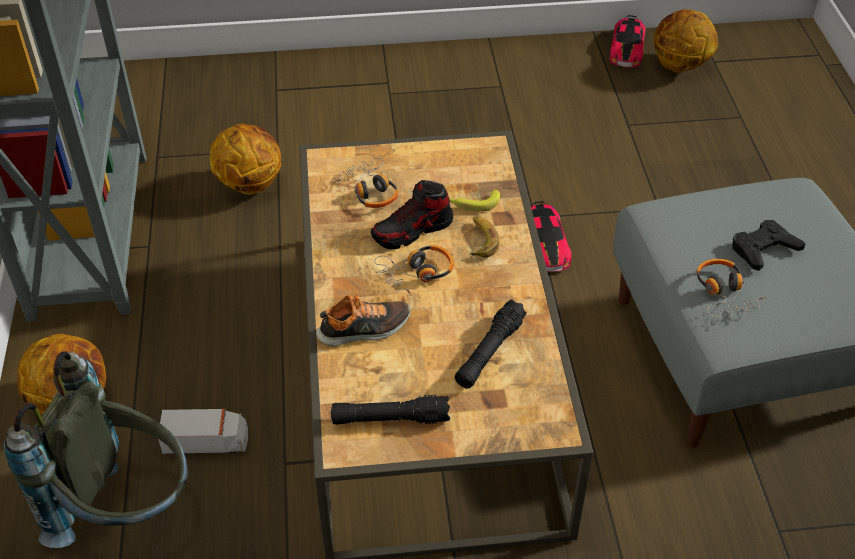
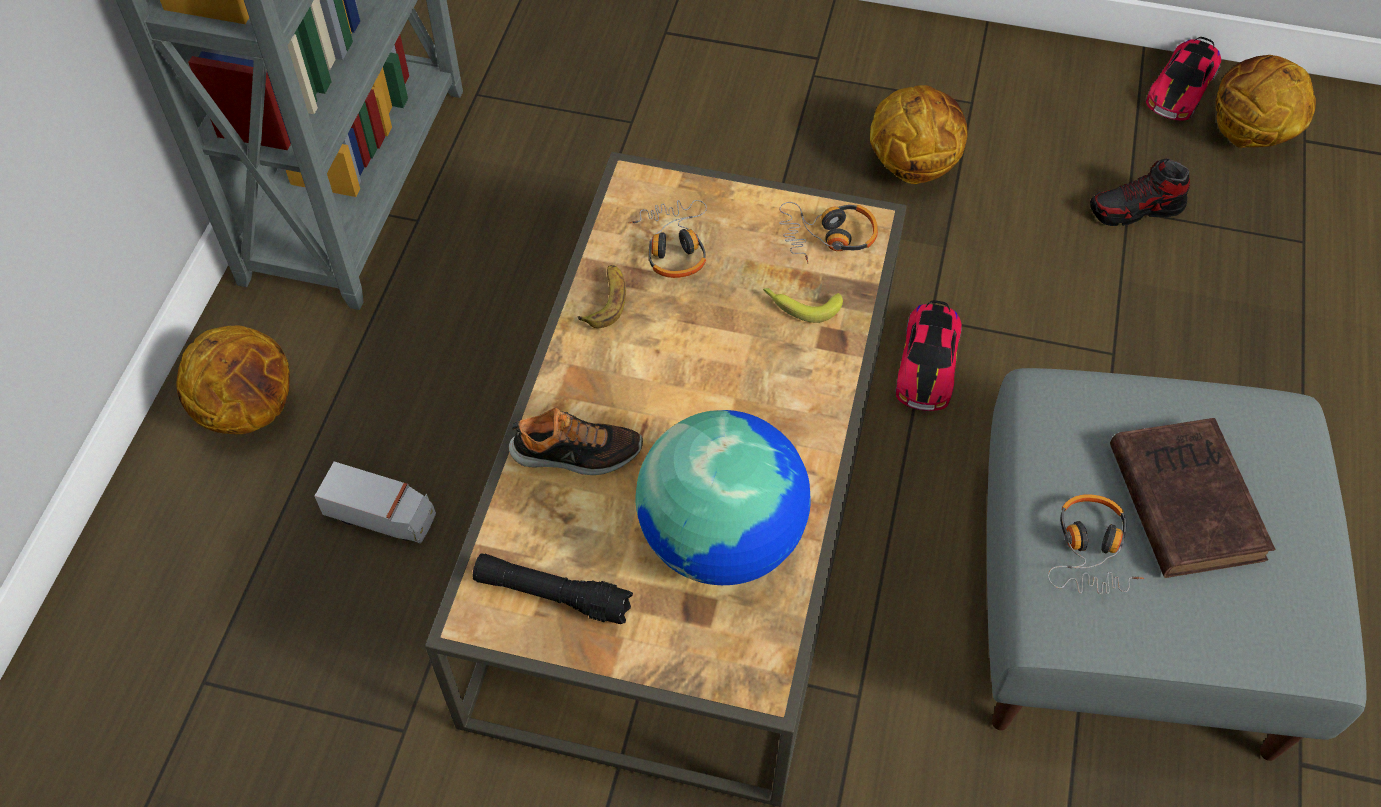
camera: 20 degrees right, 10 degrees up
grey backpack [4,351,188,548] -> none
basketball [210,123,281,195] -> basketball moved to [870,85,968,184]
shoe [371,180,453,249] -> shoe moved to [1090,159,1190,226]
headphones [374,245,454,295] -> headphones moved to [779,202,878,263]
black flashlight [455,299,527,388] -> globe [636,410,811,585]
banana [470,216,499,258] -> banana moved to [577,265,626,328]
black game controller [732,220,805,271] -> brown book [1110,418,1275,578]

